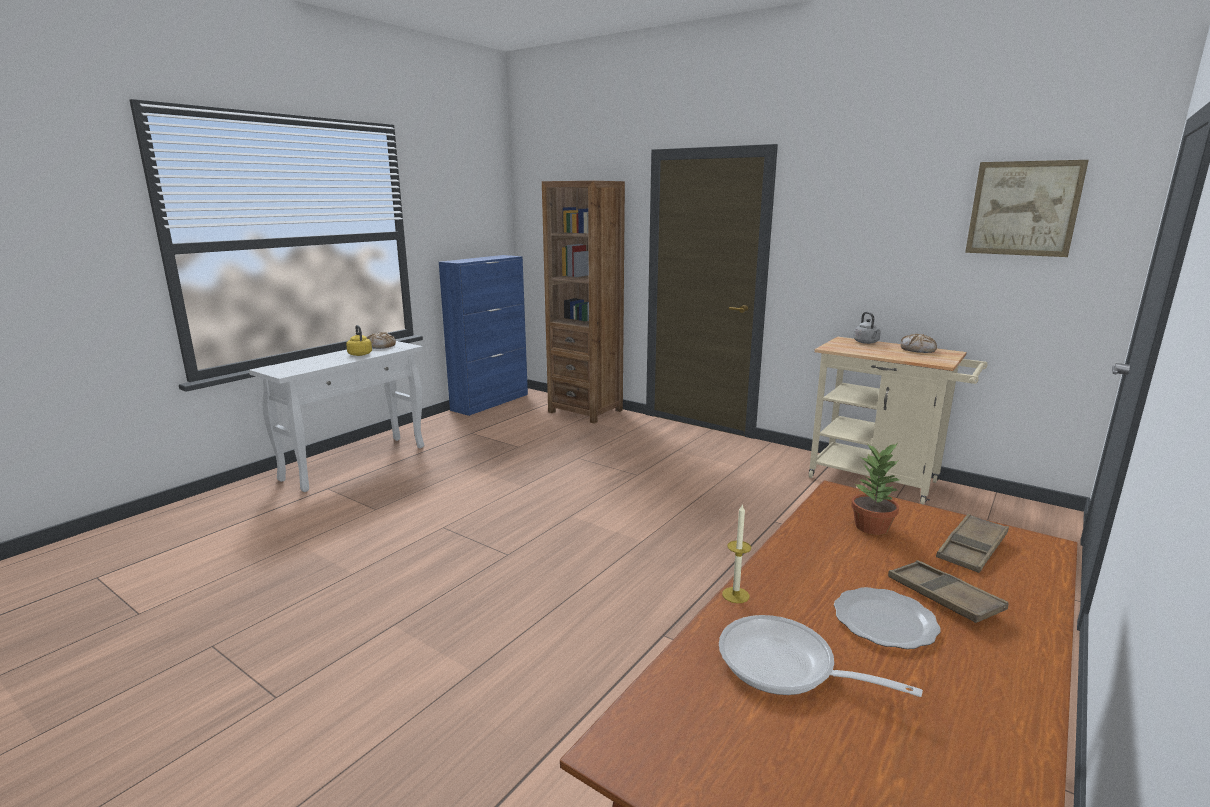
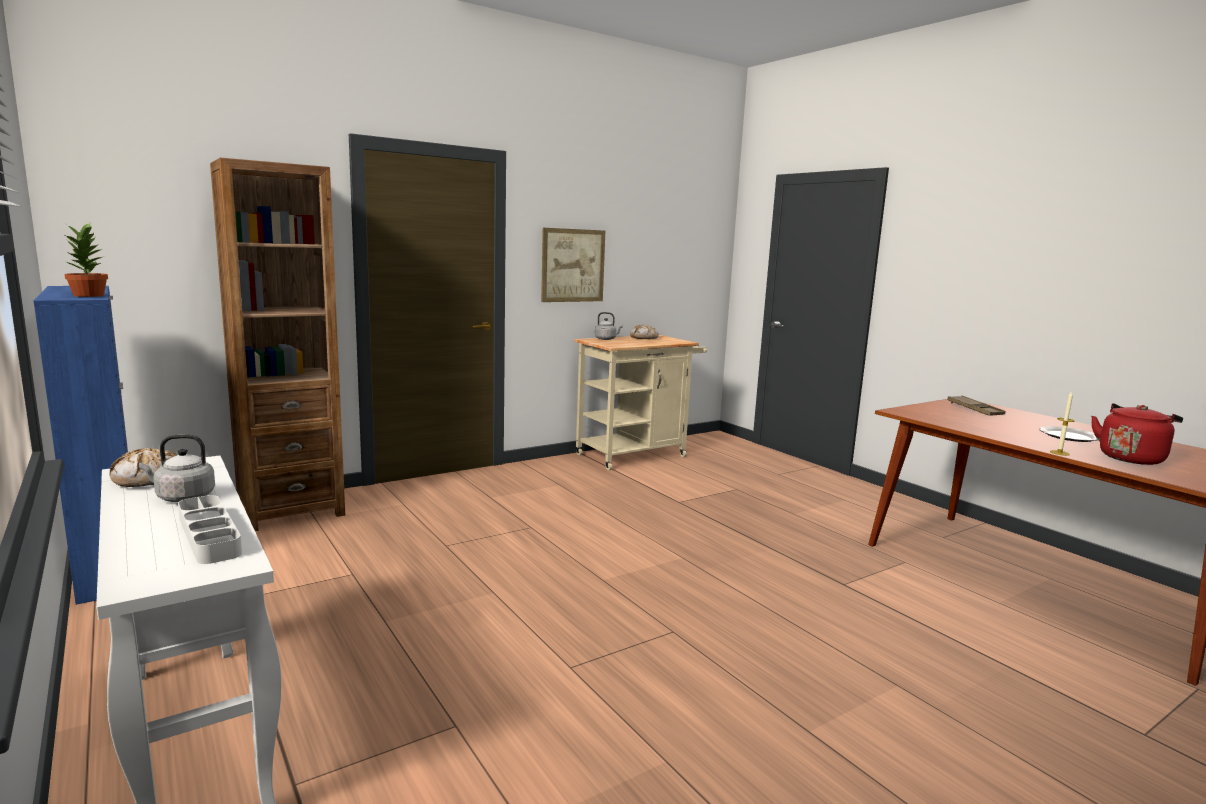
camera: 70 degrees left, 5 degrees down
yellow kettle [346,325,372,356] -> grey kettle [139,434,215,502]
frying pan [719,615,923,697] -> red kettle [1091,403,1183,465]
potted plant [851,443,899,535] -> potted plant moved to [64,222,108,297]
brown tray [888,560,1009,623] -> none
picture [965,160,1089,257] -> picture moved to [541,228,605,302]
none -> grey tray [178,495,242,564]

